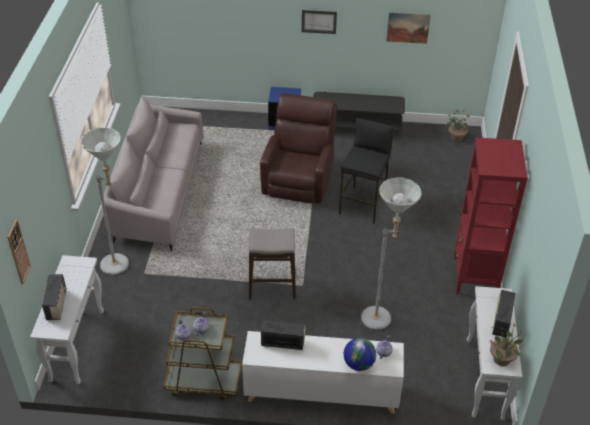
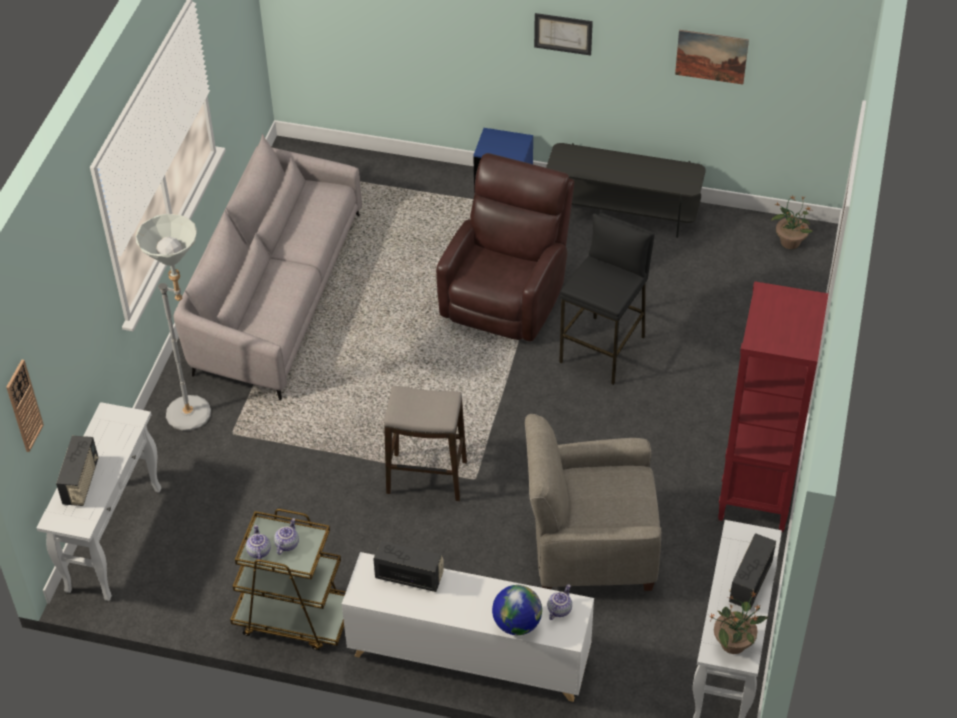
camera: 10 degrees right, 5 degrees up
grey floor lamp [361,177,422,330] -> beige armchair [525,414,662,591]

